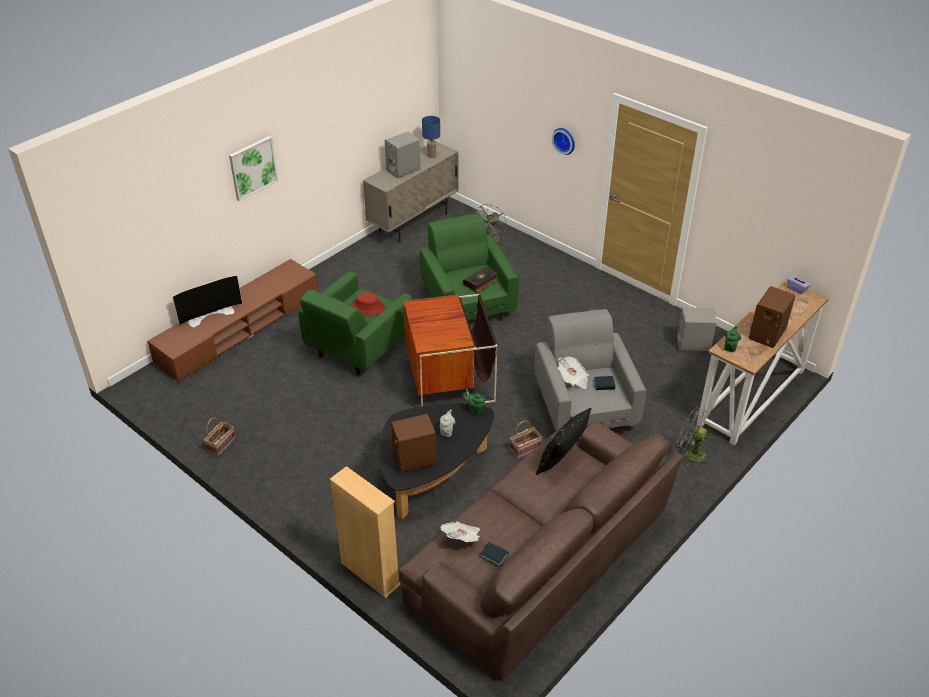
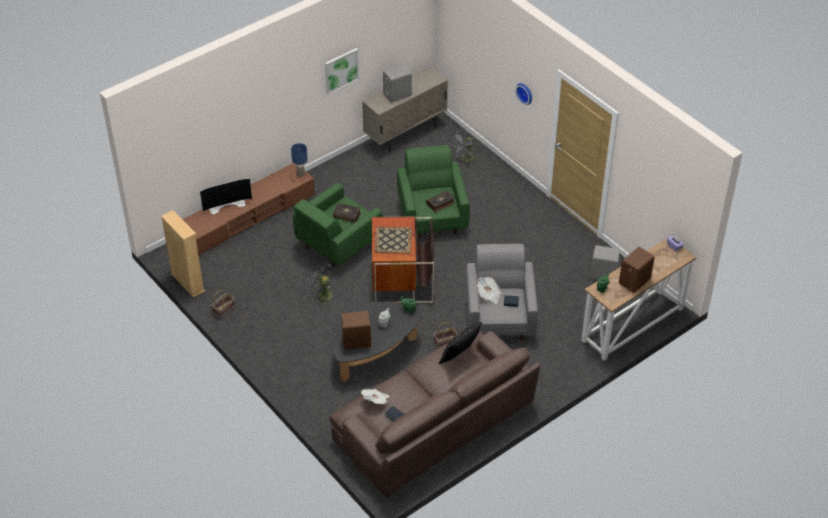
camera: 10 degrees right, 5 degrees up
picture [229,136,278,201] -> picture moved to [325,48,359,95]
beige bookcase [330,466,401,598] -> beige bookcase moved to [161,210,205,297]
red hat [350,292,385,317] -> book [333,203,361,223]
blue table lamp [422,116,440,158] -> blue table lamp moved to [291,143,308,177]
grey fan [676,408,710,468] -> grey fan moved to [306,262,333,305]
none -> tray [374,227,412,254]

